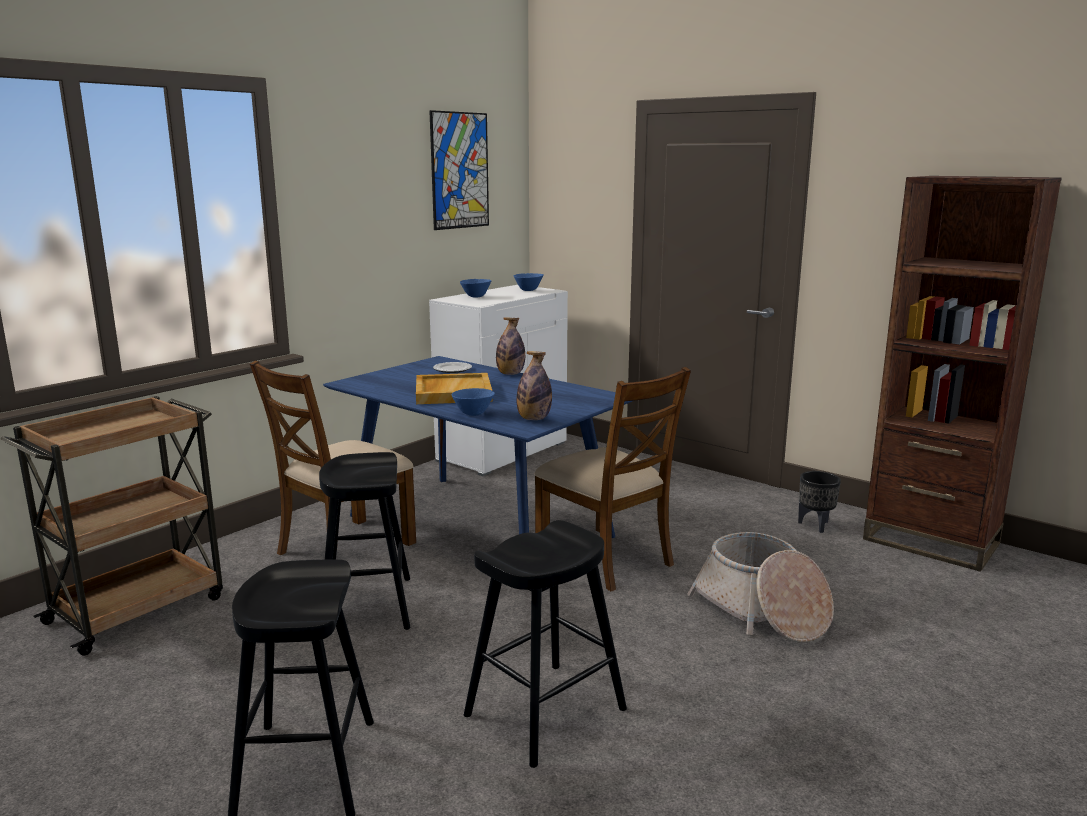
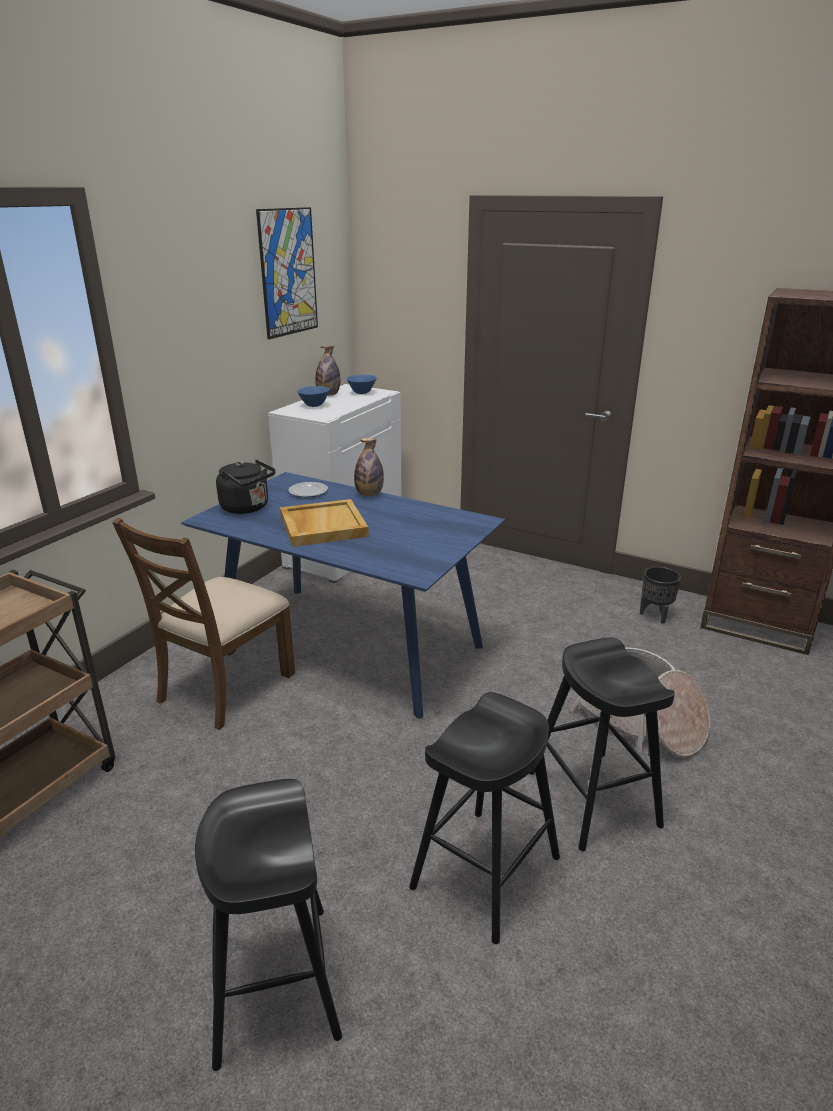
camera: 10 degrees left, 10 degrees up
black stool [319,452,410,630] -> black stool moved to [529,637,675,851]
blue bowl [451,388,495,416] -> none
bottle [516,351,552,420] -> bottle moved to [315,346,340,396]
brown chair [535,367,691,591] -> none
none -> black kettle [216,459,276,514]

